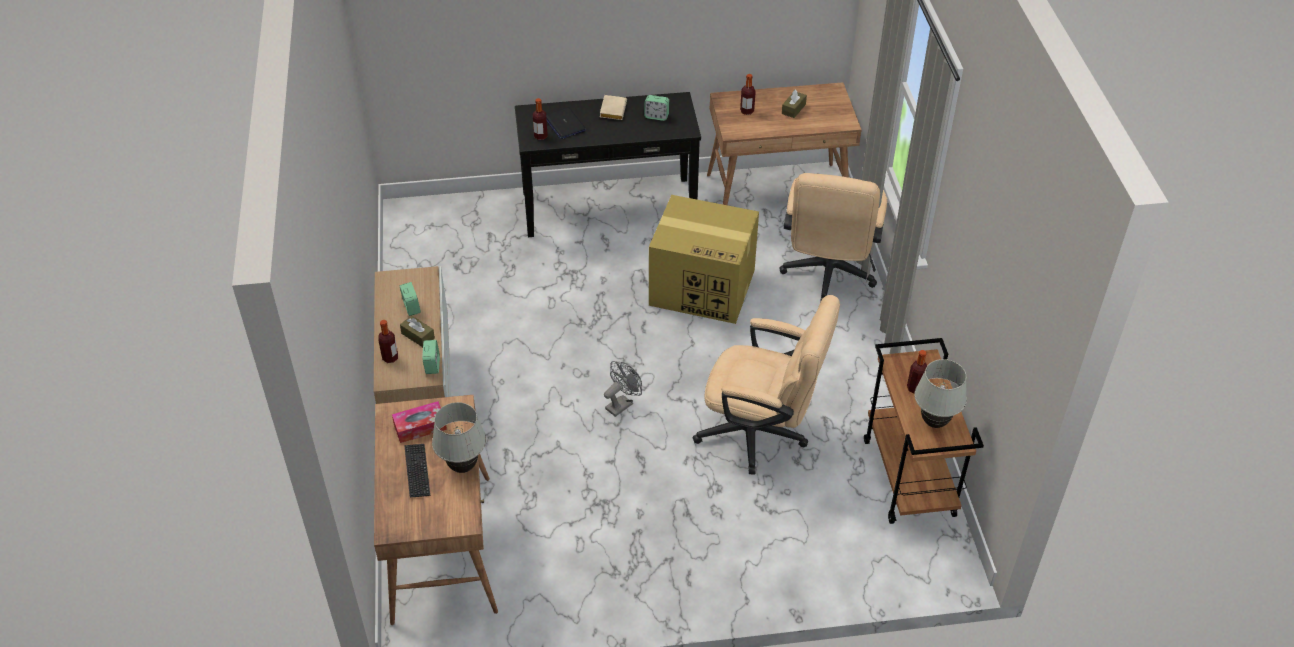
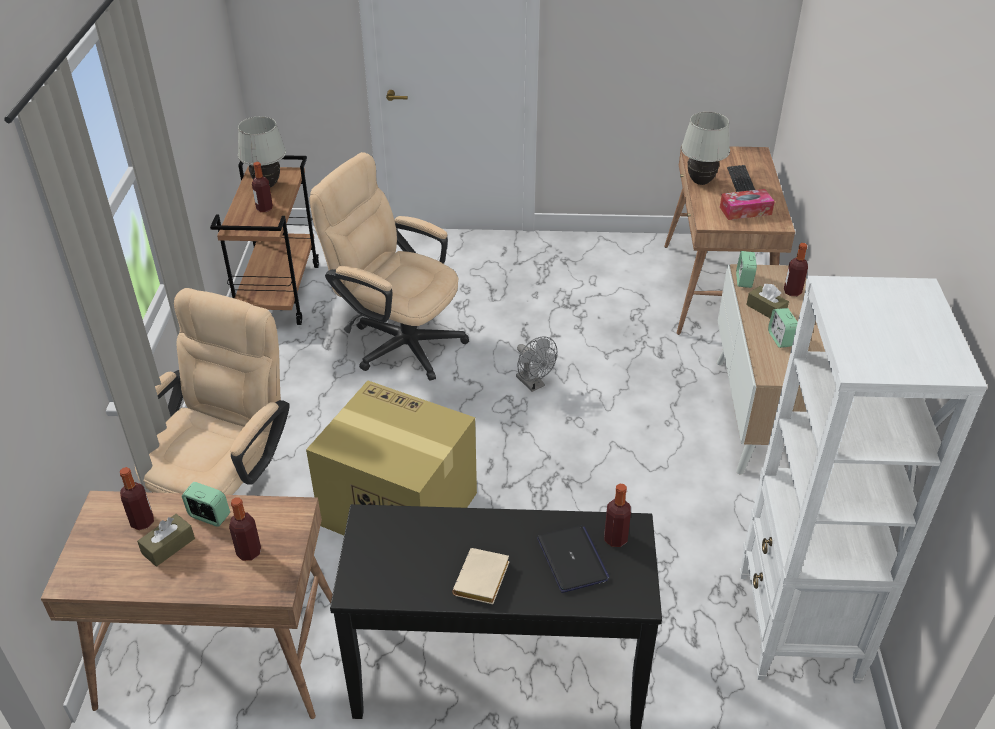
camera: 170 degrees left, 5 degrees down
grey fan [604,361,642,417] -> grey fan turned 90 degrees counterclockwise [516,336,557,392]
alarm clock [644,95,669,121] -> alarm clock moved to [182,482,230,527]
none -> bottle [120,467,154,530]
none -> white bookcase [740,276,987,684]

